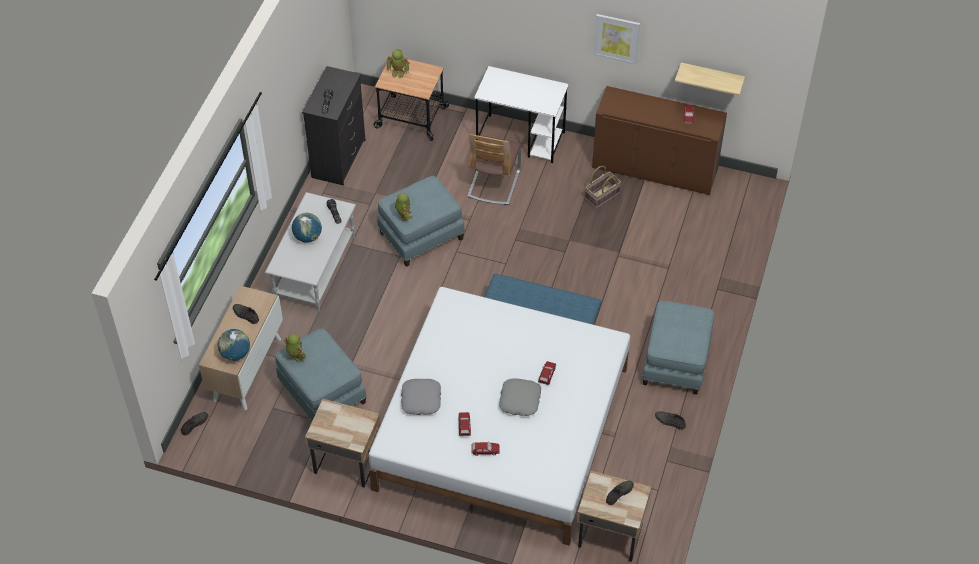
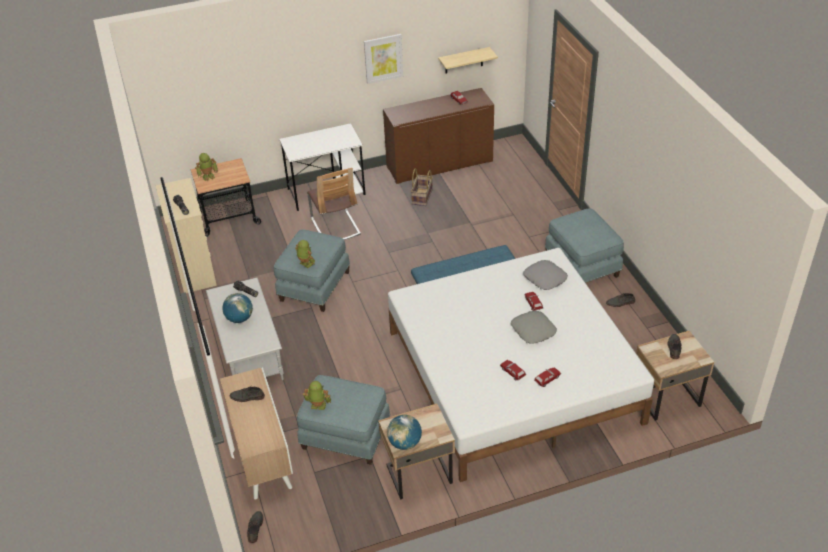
camera: 35 degrees left, 10 degrees down
globe [218,329,250,361] -> globe moved to [387,415,422,450]
black dresser [302,66,366,185] -> beige dresser [156,178,217,293]
grey pillow [401,379,441,415] -> grey pillow moved to [523,260,568,290]

